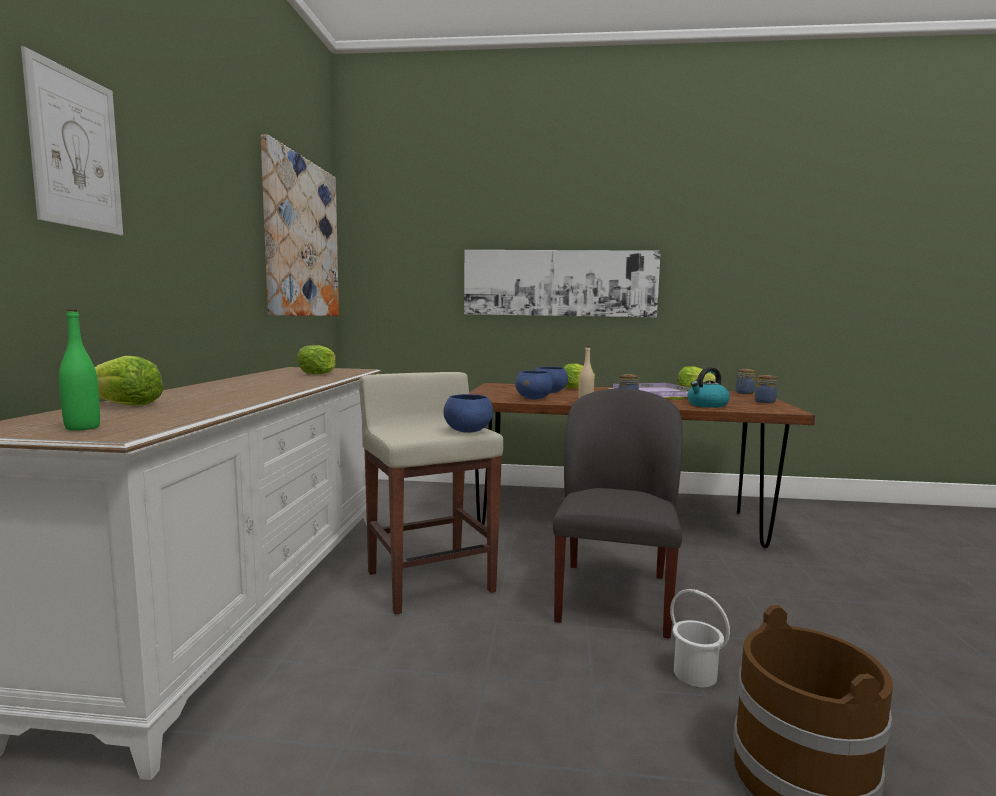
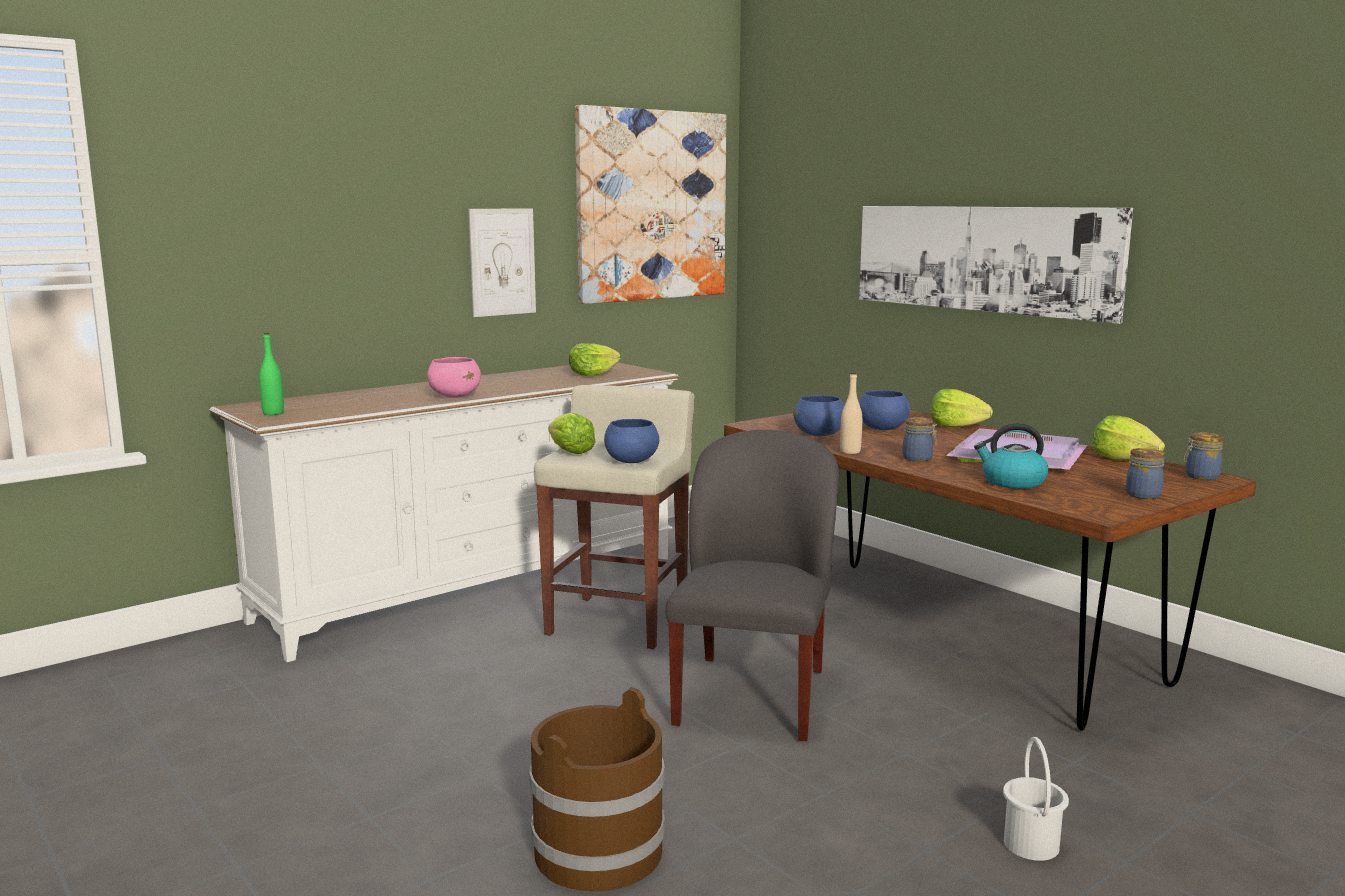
camera: 45 degrees right, 5 degrees up
picture [21,46,123,235] -> picture moved to [469,208,536,317]
lettuce [95,356,163,406] -> lettuce moved to [548,412,596,454]
grey chair [553,388,683,639] -> grey chair turned 45 degrees counterclockwise [666,430,839,741]
white bucket [670,589,730,687] -> white bucket moved to [1003,737,1069,861]
none -> pink bowl [427,357,481,398]

